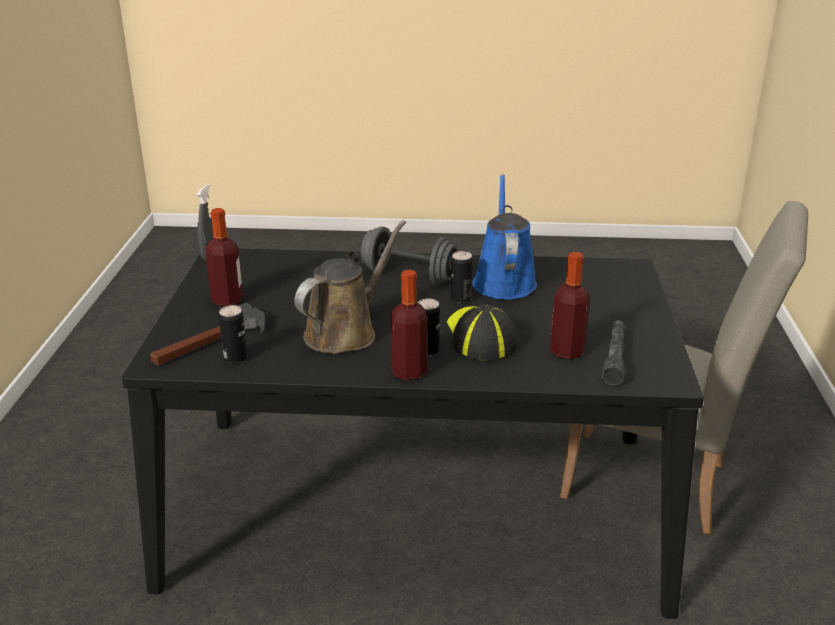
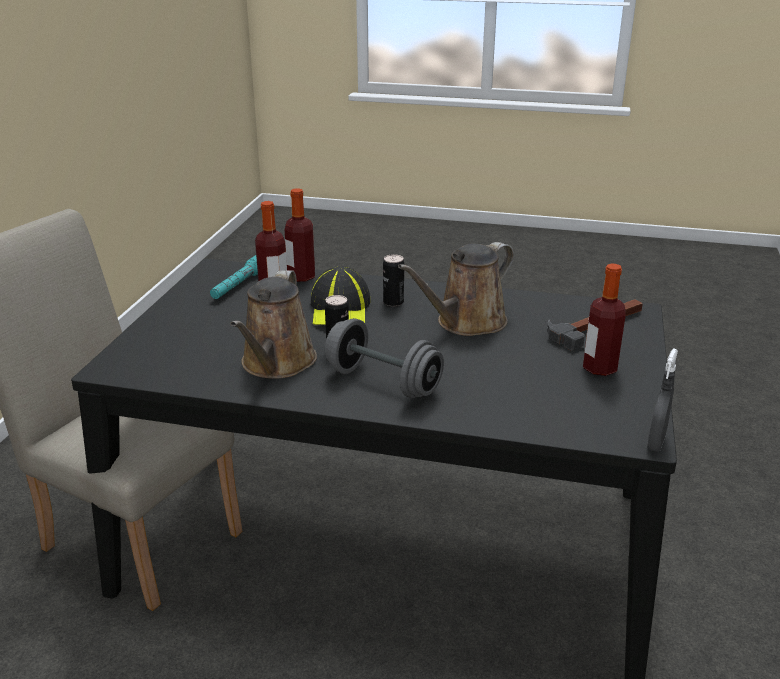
camera: 170 degrees left, 0 degrees up
can [219,305,247,363] -> none
bottle [391,270,428,380] -> bottle moved to [285,188,315,282]
blue watering can [472,175,537,300] -> brown watering can [230,270,317,379]
grey flashlight [602,320,625,385] -> turquoise flashlight [210,255,258,299]

